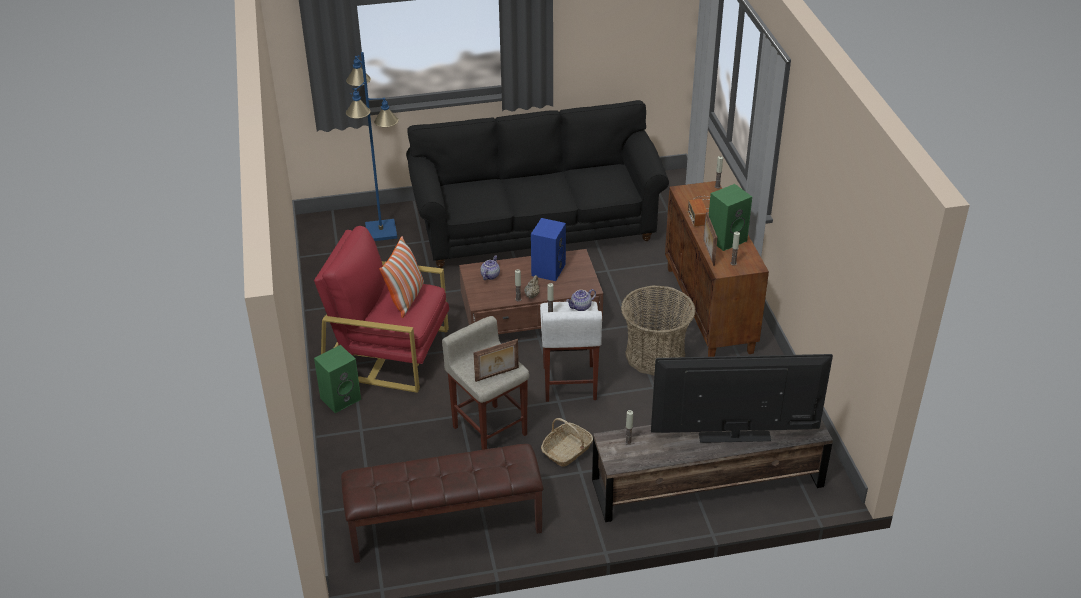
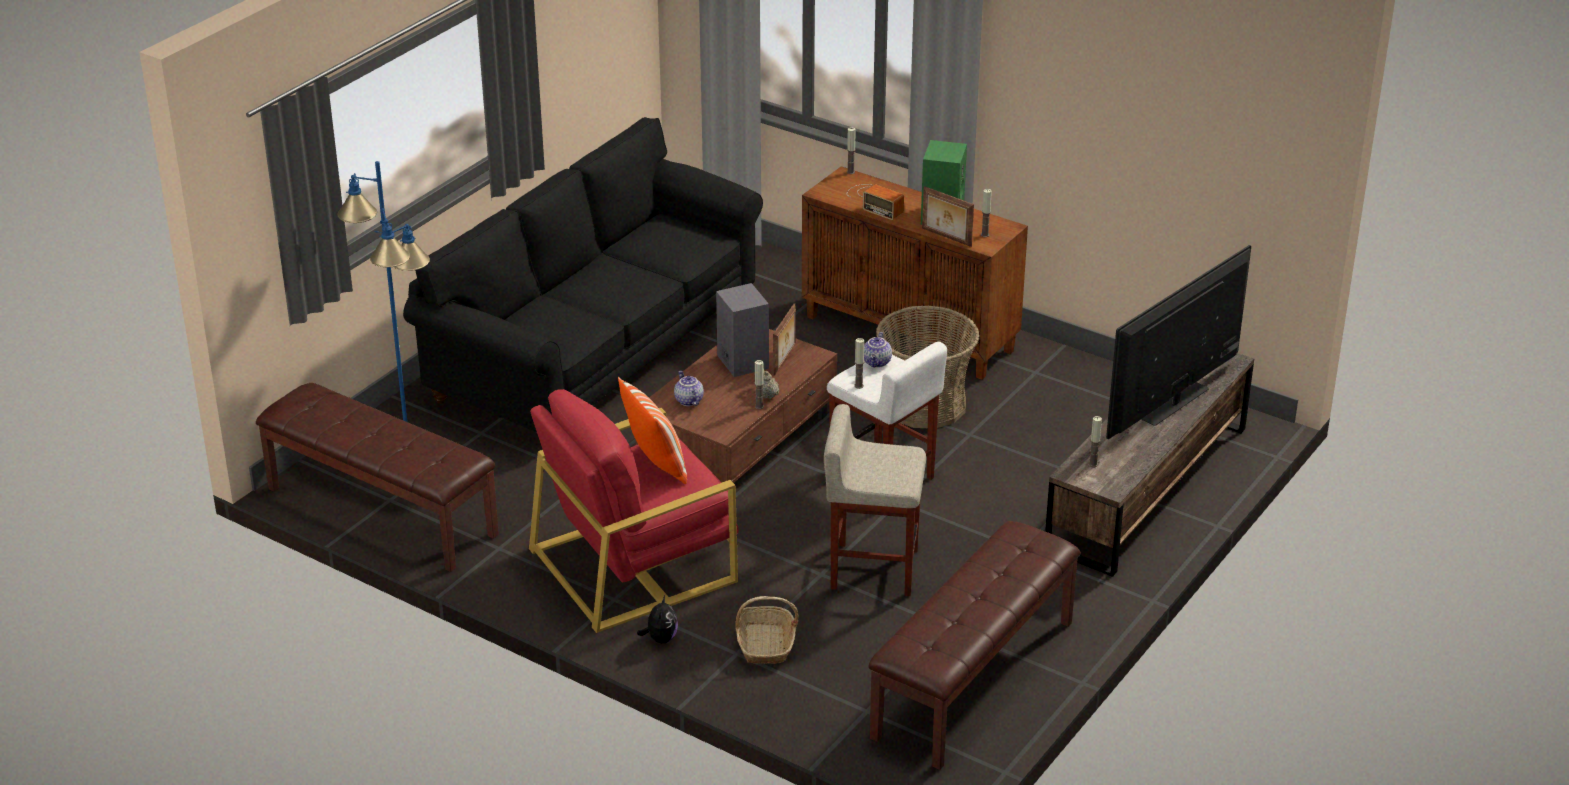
camera: 45 degrees left, 5 degrees down
green speaker [314,345,361,413] -> plush toy [637,595,678,643]
picture frame [474,339,519,382] -> picture frame moved to [773,303,796,376]
blue speaker [531,218,566,281] -> grey speaker [716,283,769,377]
basket [541,418,593,467] -> basket moved to [735,596,799,664]
none -> brown bench [256,383,499,572]

